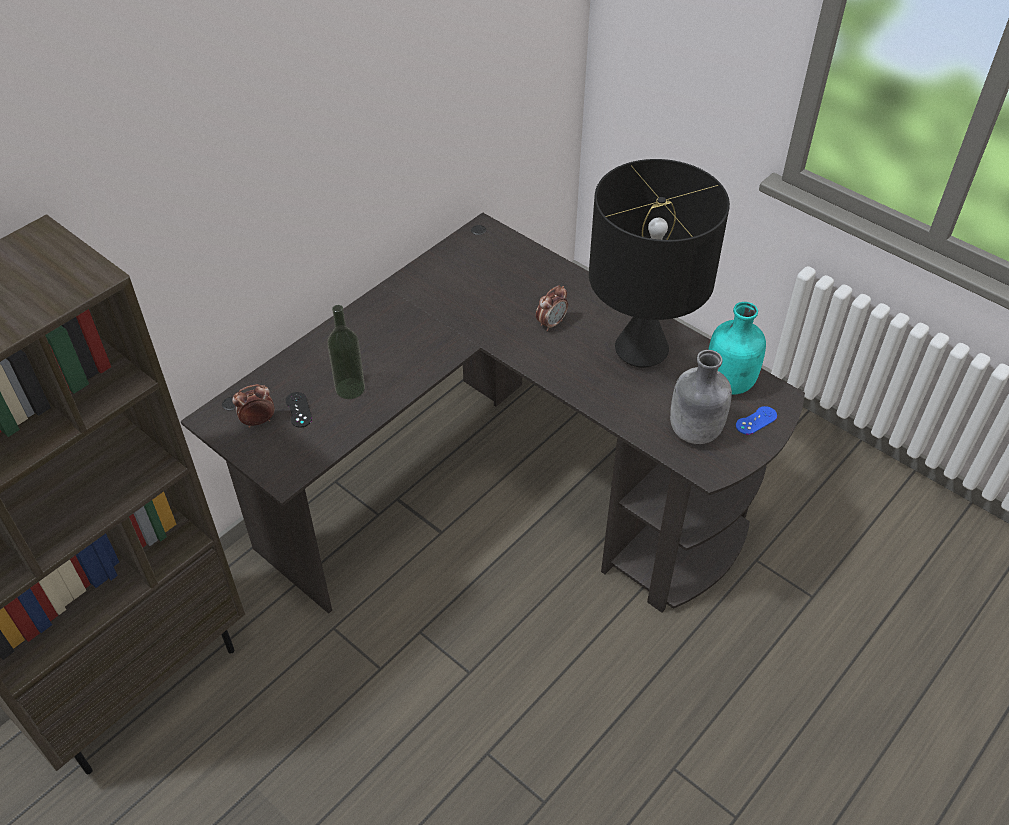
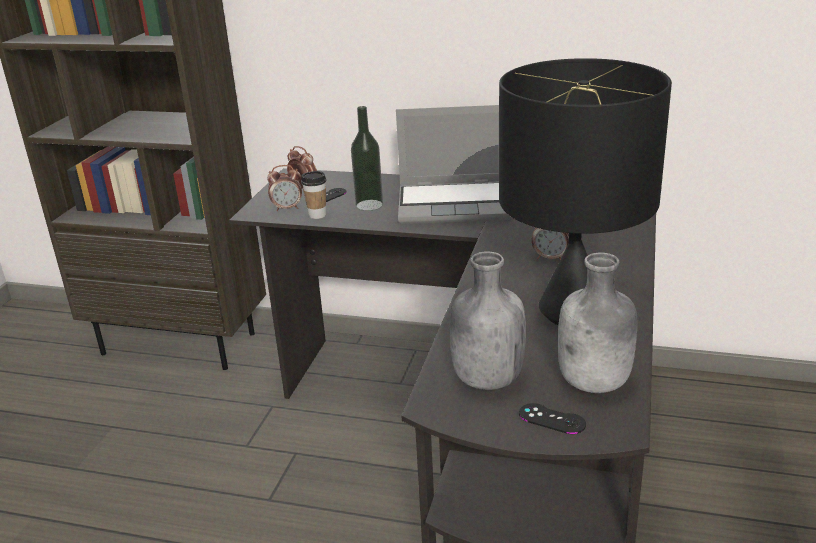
camera: 65 degrees right, 20 degrees down
turquoise bottle [708,302,766,395] -> grey bottle [558,252,637,393]
blue game controller [736,406,777,435] -> black game controller [519,403,586,434]
none -> alarm clock [267,165,302,211]
none -> cup [301,171,326,219]
none -> laptop [396,105,512,224]

